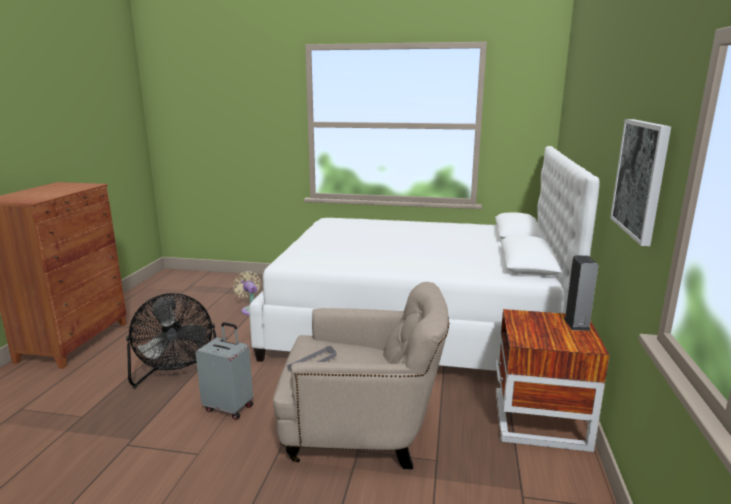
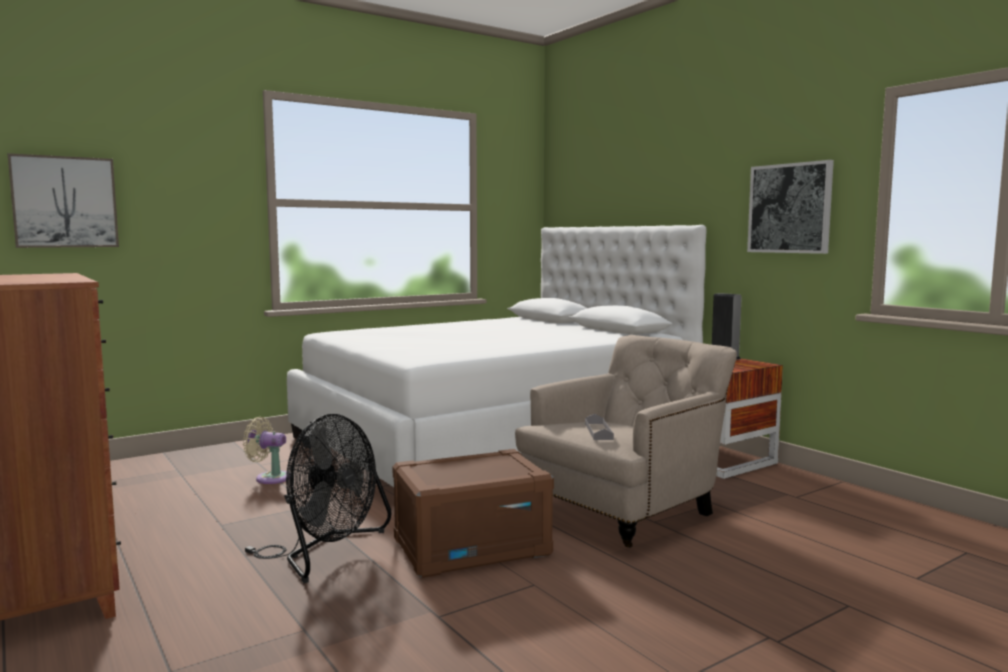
camera: 45 degrees left, 10 degrees down
grey suitcase [195,322,253,420] -> brown storage box [392,449,554,578]
none -> picture [8,153,119,248]

